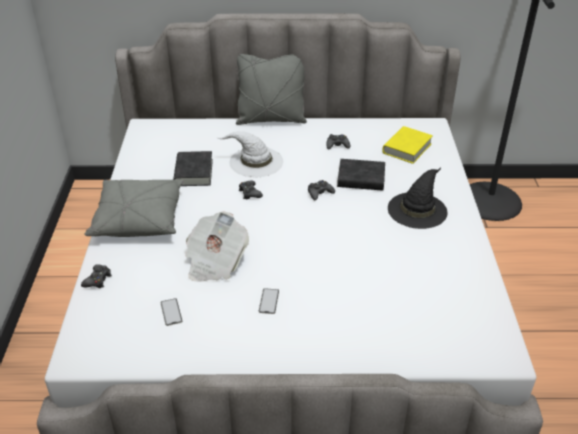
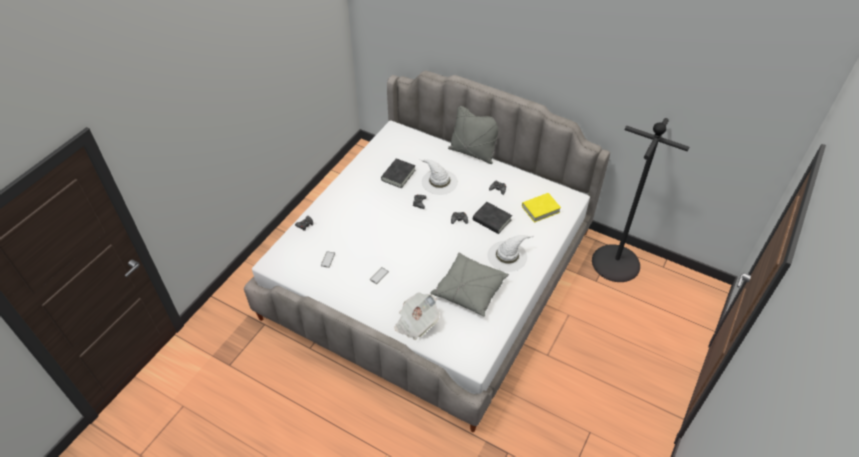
camera: 30 degrees right, 10 degrees up
grey pillow [84,180,184,237] -> grey pillow moved to [430,252,509,316]
newspaper [185,211,249,282] -> newspaper moved to [394,292,440,340]
black hat [388,168,447,229] -> white hat [488,235,535,272]

